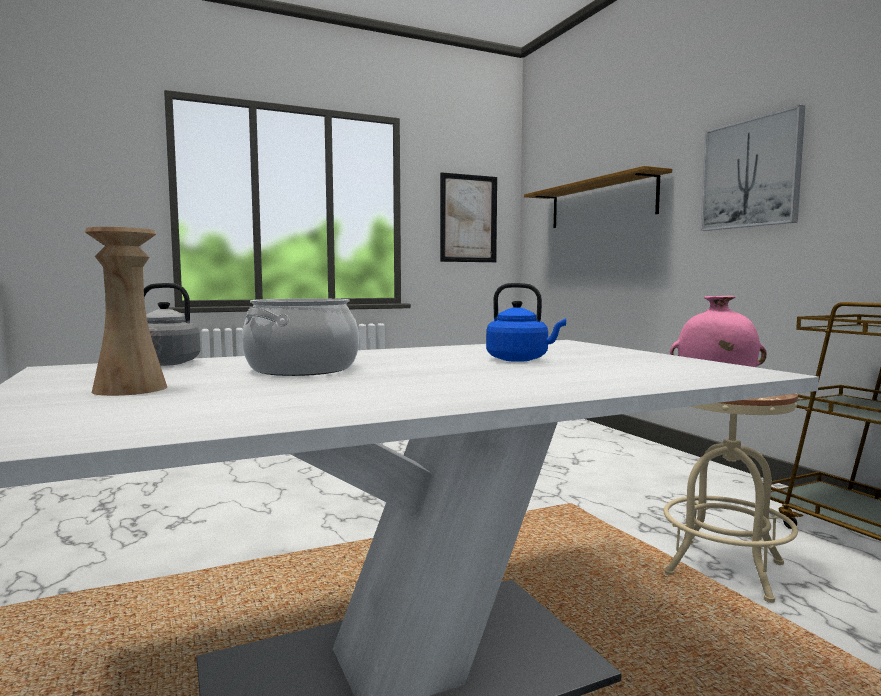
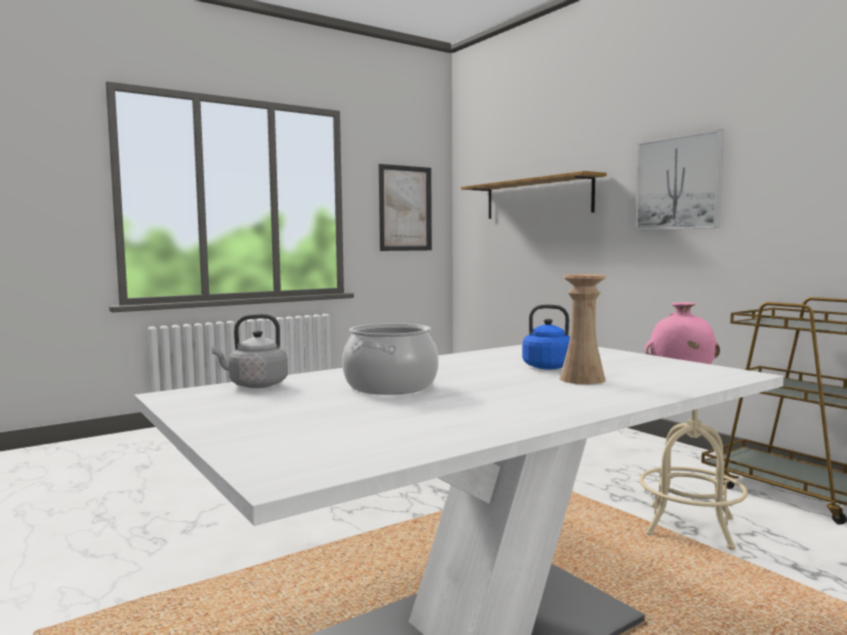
camera: 10 degrees left, 0 degrees up
beige vase [85,227,167,396] -> beige vase moved to [560,274,606,384]

